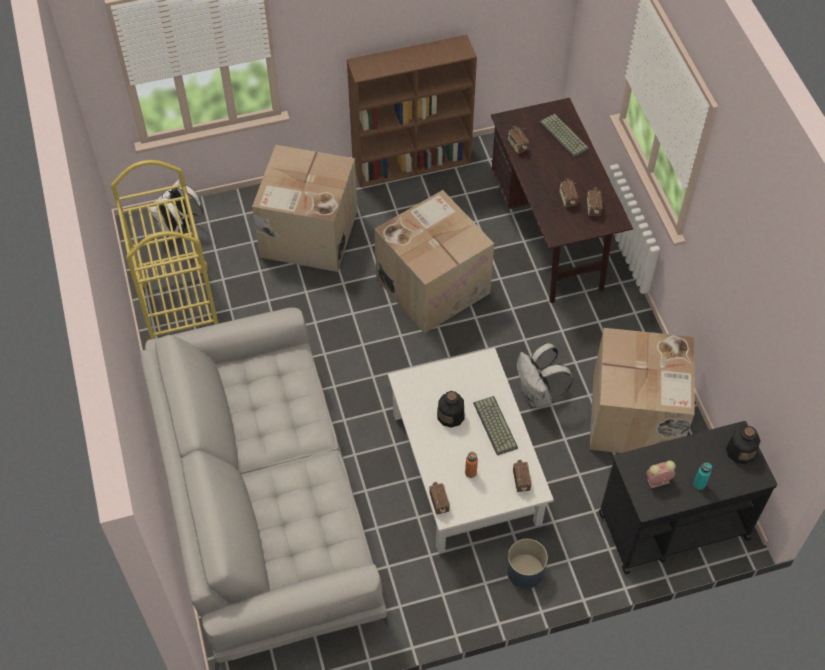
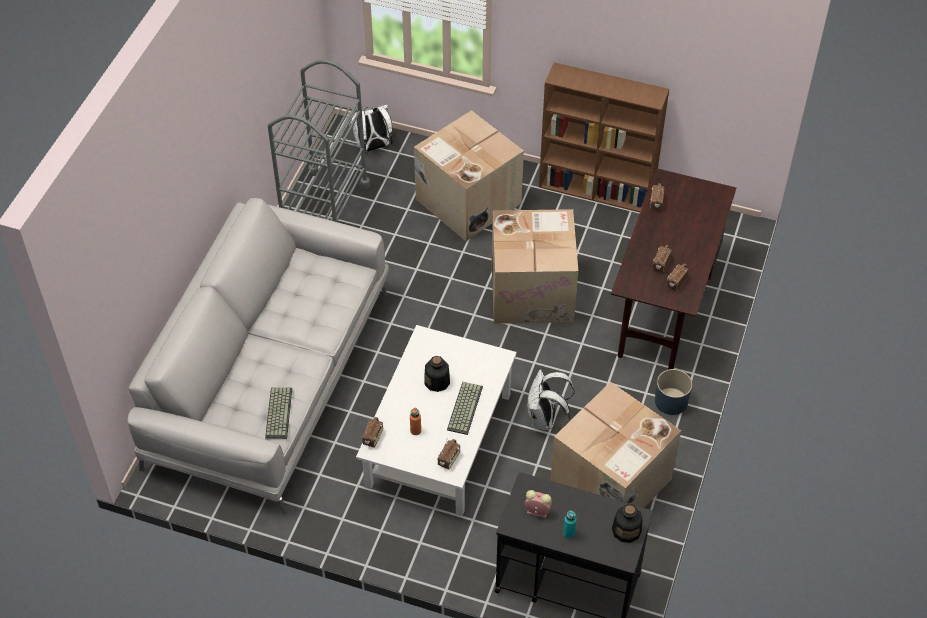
camera: 35 degrees right, 5 degrees down
yellow cart [111,160,218,339] -> grey cart [268,59,370,222]
blue planter [507,539,548,589] -> blue planter moved to [655,369,692,415]
keyboard [539,114,590,158] -> keyboard moved to [265,387,292,439]

